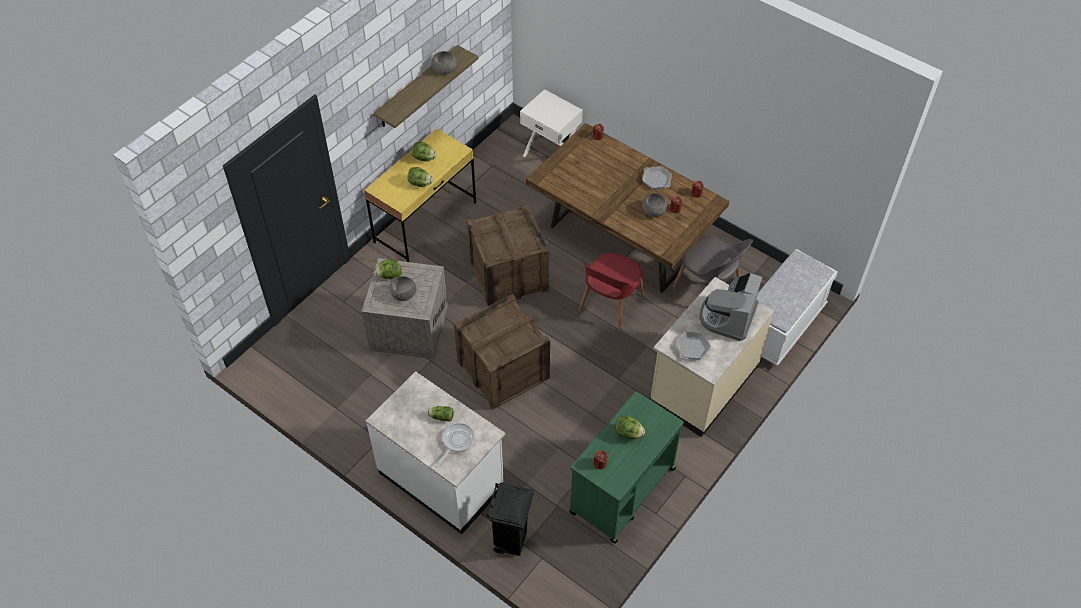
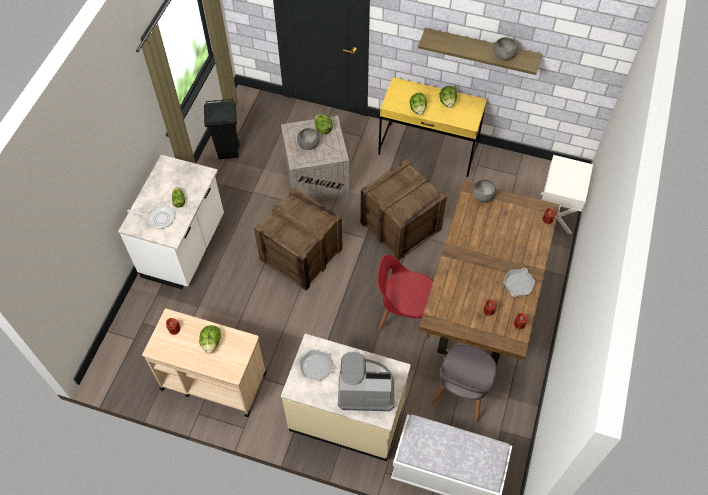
camera: 70 degrees right, 5 degrees up
black trash can [486,483,534,556] -> black trash can moved to [204,99,240,159]
green cart [569,391,684,544] -> beige cart [142,308,266,417]
grey bowl [642,193,668,217] -> grey bowl moved to [473,179,497,203]

